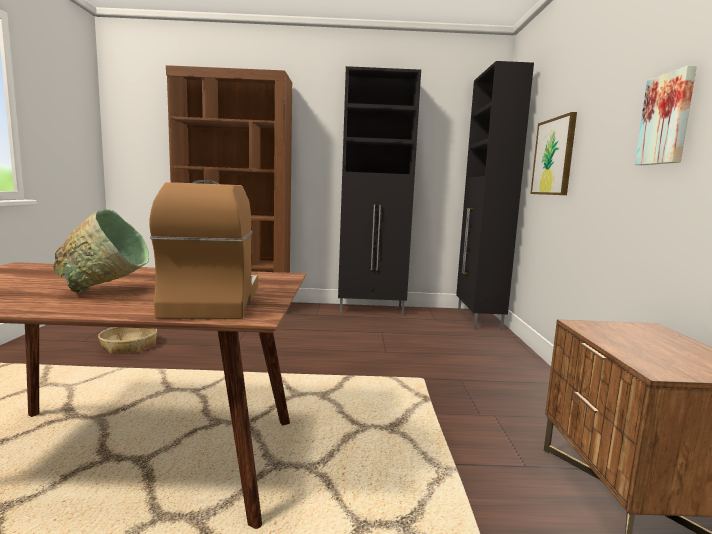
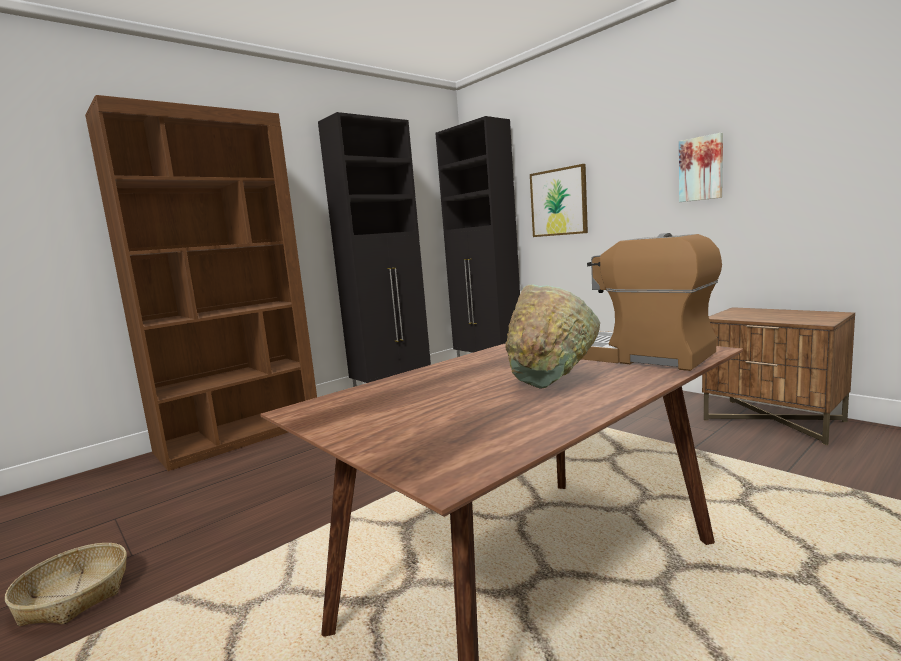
camera: 40 degrees left, 0 degrees up
basket [98,327,157,354] -> basket moved to [5,543,127,626]

